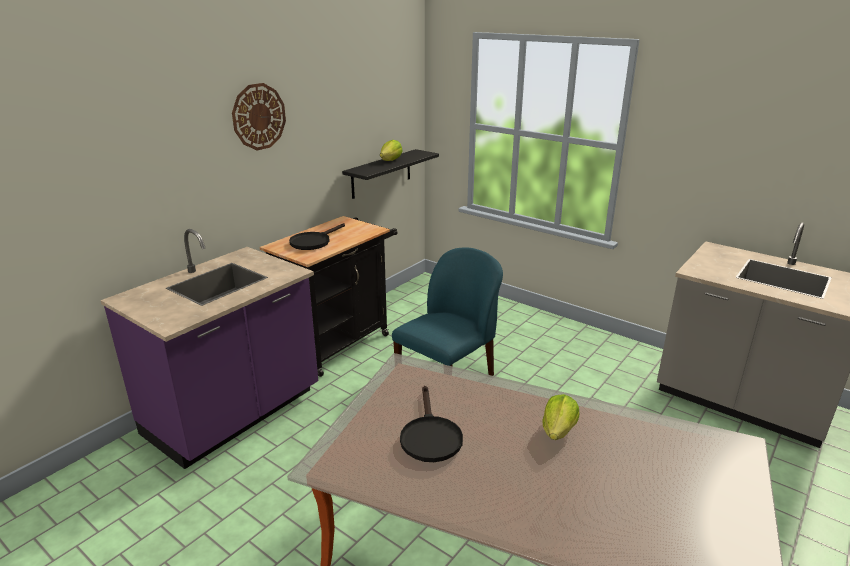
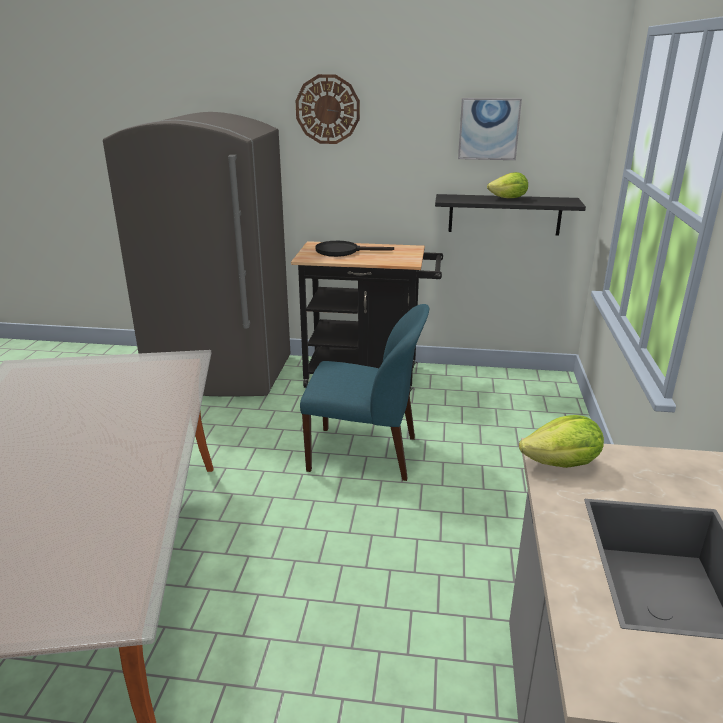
camera: 60 degrees right, 0 degrees up
purple counter [101,229,318,469] -> grey fridge [103,112,290,397]
black frying pan [400,386,463,462] -> none
lettuce [542,394,579,440] -> lettuce moved to [519,415,604,468]
none -> picture [458,98,522,160]

